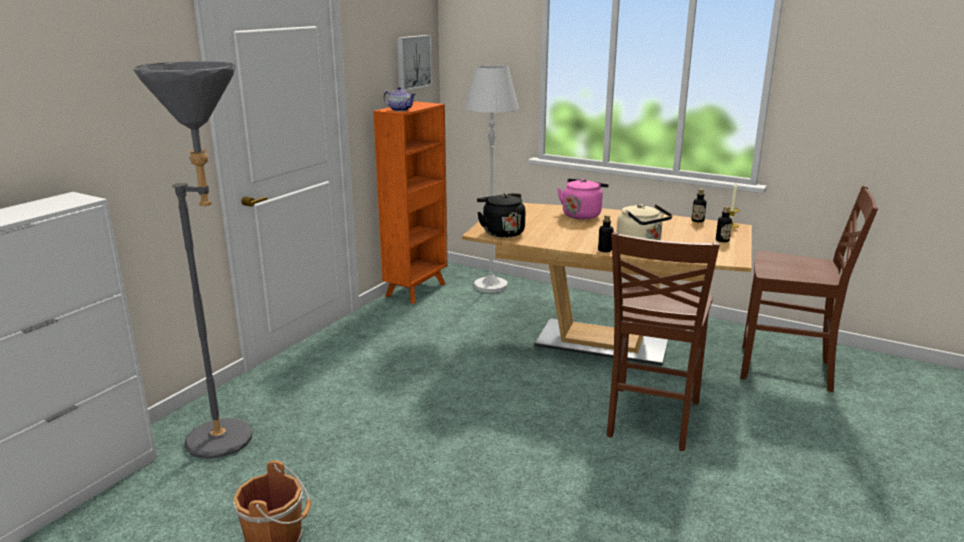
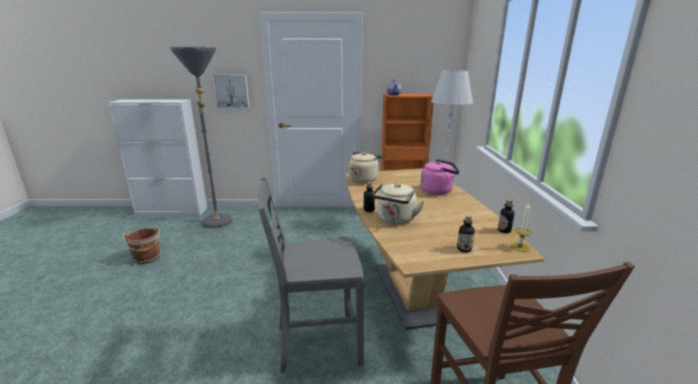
camera: 60 degrees right, 0 degrees up
picture [397,35,432,91] -> picture moved to [212,75,250,109]
black kettle [477,194,525,238] -> beige kettle [345,152,383,183]
brown chair [607,232,720,451] -> grey chair [258,177,364,373]

